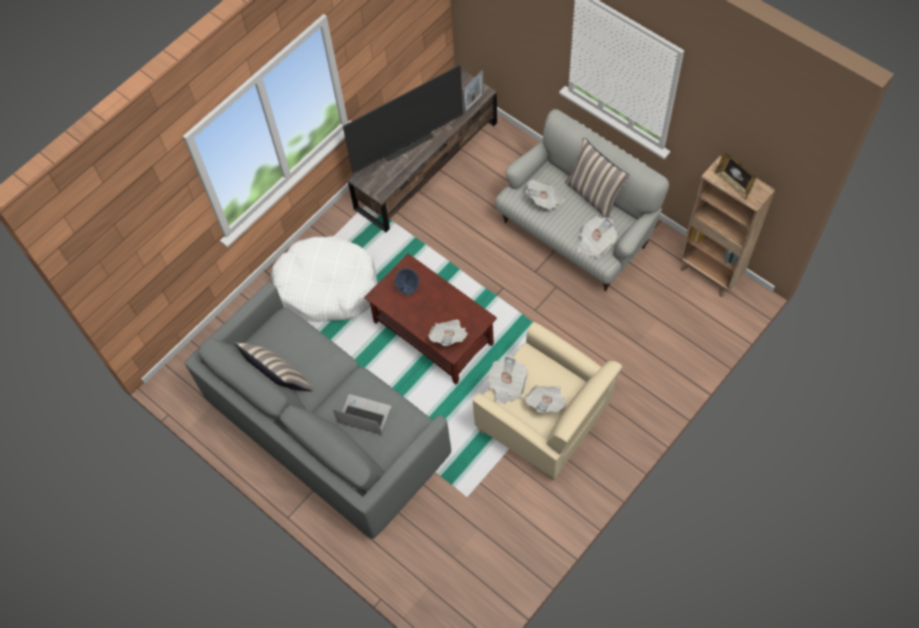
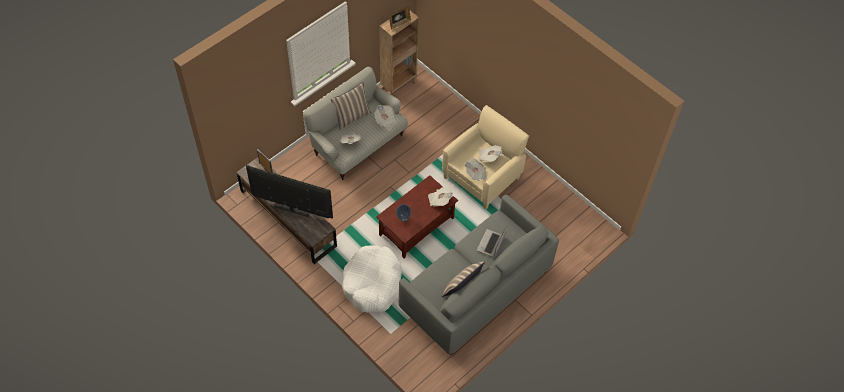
camera: 90 degrees left, 5 degrees down
television [343,65,463,173] -> television turned 45 degrees counterclockwise [246,165,333,219]

